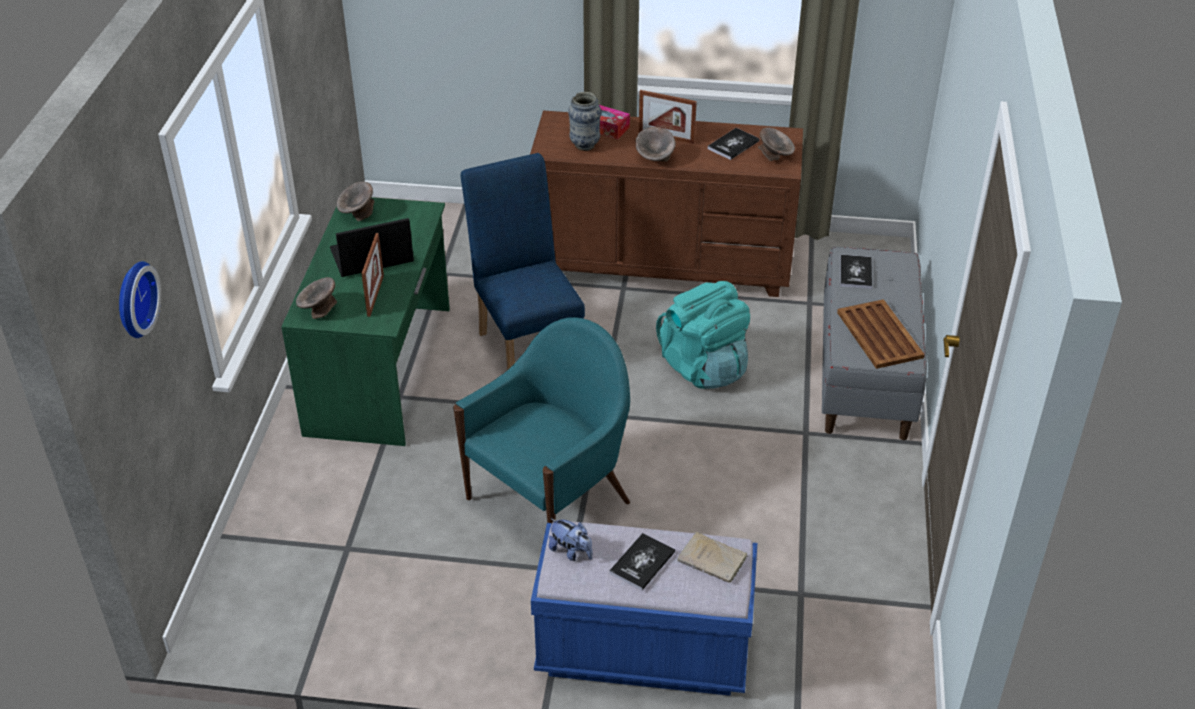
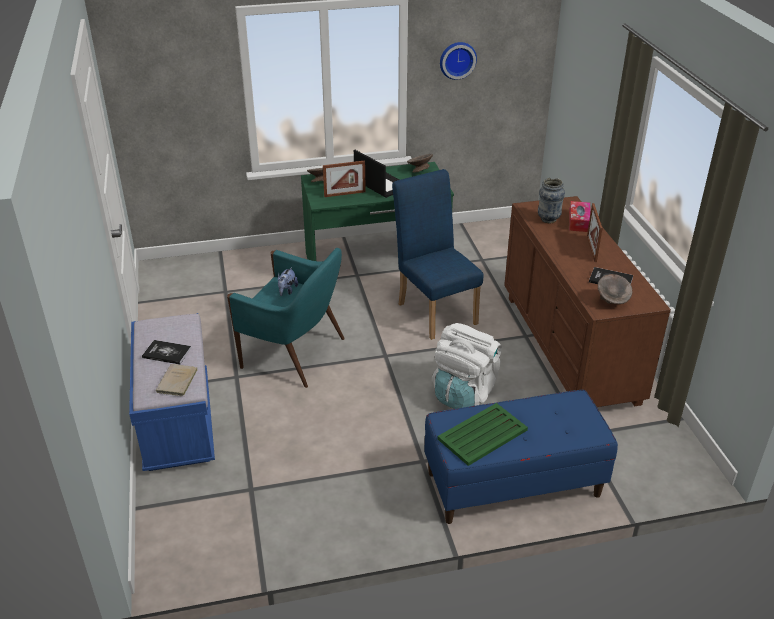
camera: 70 degrees right, 5 degrees down
wall clock [119,261,161,338] -> wall clock moved to [440,42,477,80]
blue chair [460,153,585,370] -> blue chair turned 75 degrees counterclockwise [392,169,484,340]
plush toy [549,518,593,561] -> plush toy moved to [278,267,298,296]
grey bowl [635,127,676,162] -> none
turquoise backpack [656,281,750,389] -> white backpack [432,323,502,409]
grey bench [822,247,927,440] -> blue bench [424,390,618,524]
brown tray [837,299,925,369] -> green tray [438,403,528,466]
book [840,255,872,289] -> none

